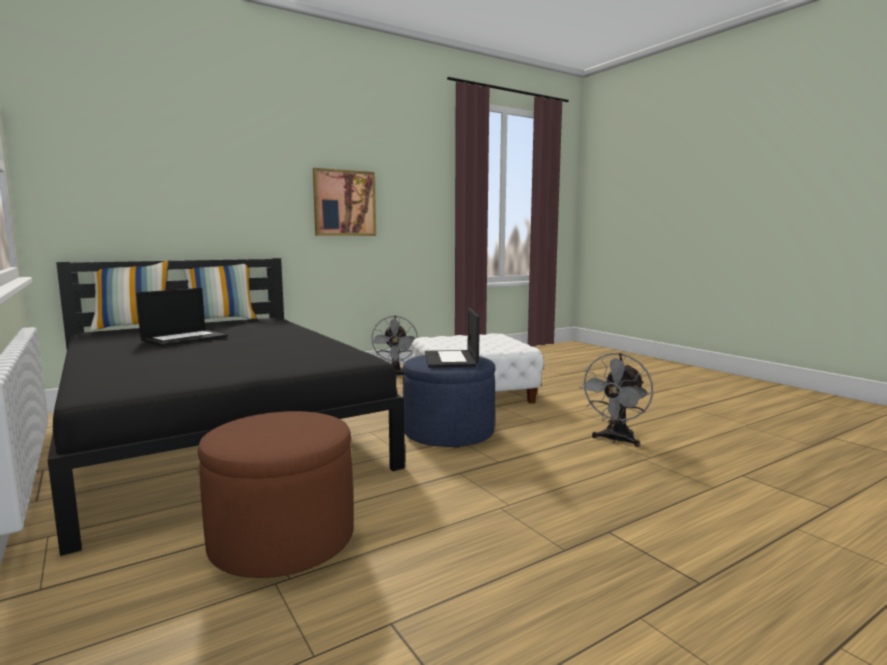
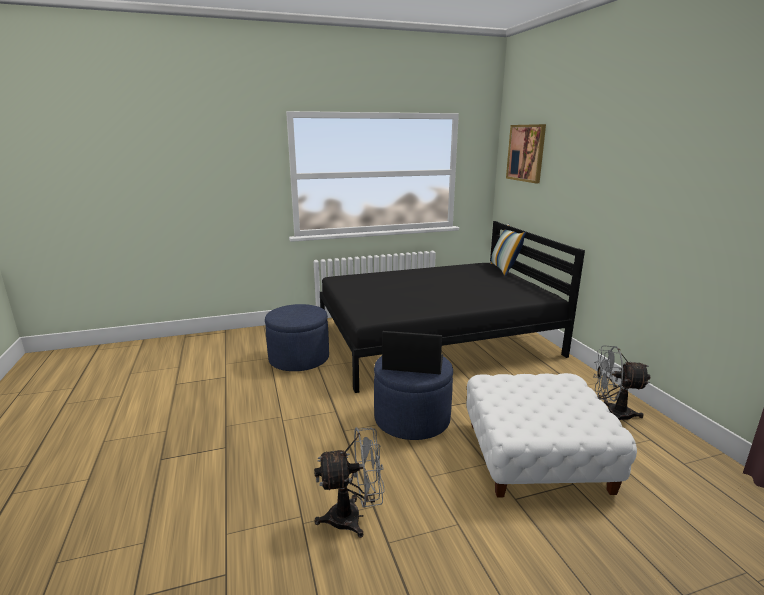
camera: 105 degrees right, 10 degrees up
laptop [136,288,228,346] -> none
pillow [180,260,257,319] -> none
brown ottoman [198,411,354,578] -> blue ottoman [265,304,329,371]
picture [313,168,376,236] -> picture moved to [506,124,546,183]
grey fan [579,353,653,447] -> grey fan turned 120 degrees clockwise [314,427,385,538]

